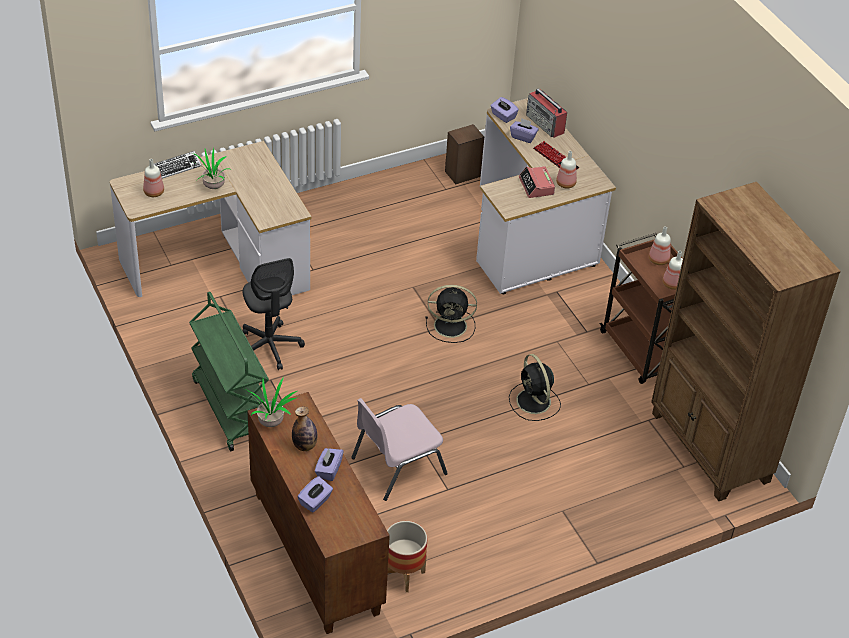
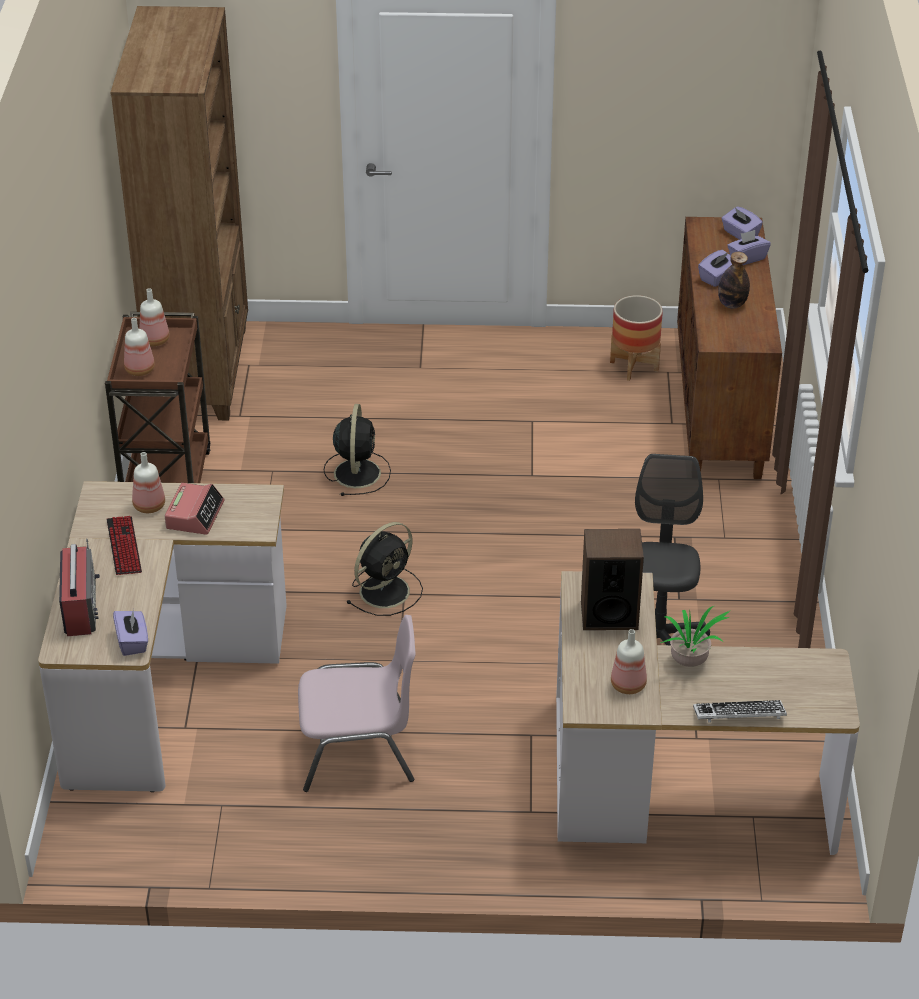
camera: 150 degrees left, 5 degrees down
bottle [143,159,164,197] -> bottle moved to [611,629,647,694]
green cart [189,292,269,451] -> none
potted plant [245,377,297,427] -> none
pink chair [351,398,448,501] -> pink chair moved to [298,615,416,792]
black fan [425,285,477,343] -> black fan turned 105 degrees clockwise [346,522,423,616]
speaker [445,124,484,184] -> speaker moved to [581,529,644,630]
purple tissue box [510,118,539,143] -> purple tissue box moved to [722,206,763,240]

